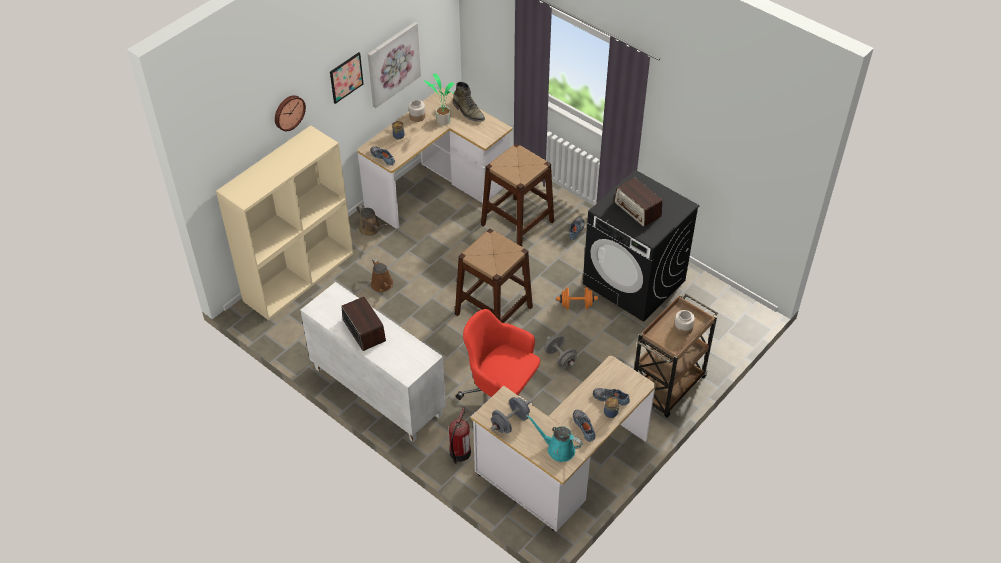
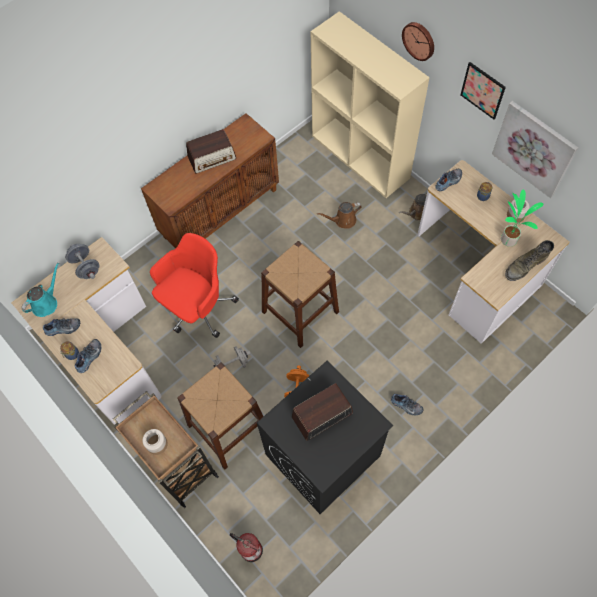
camera: 100 degrees right, 15 degrees up
white cabinet [300,282,446,442] -> brown cabinet [141,113,279,248]
fire extinguisher [449,407,471,464] -> fire extinguisher moved to [230,533,263,562]
brown stool [481,143,554,247] -> brown stool moved to [177,362,264,470]

